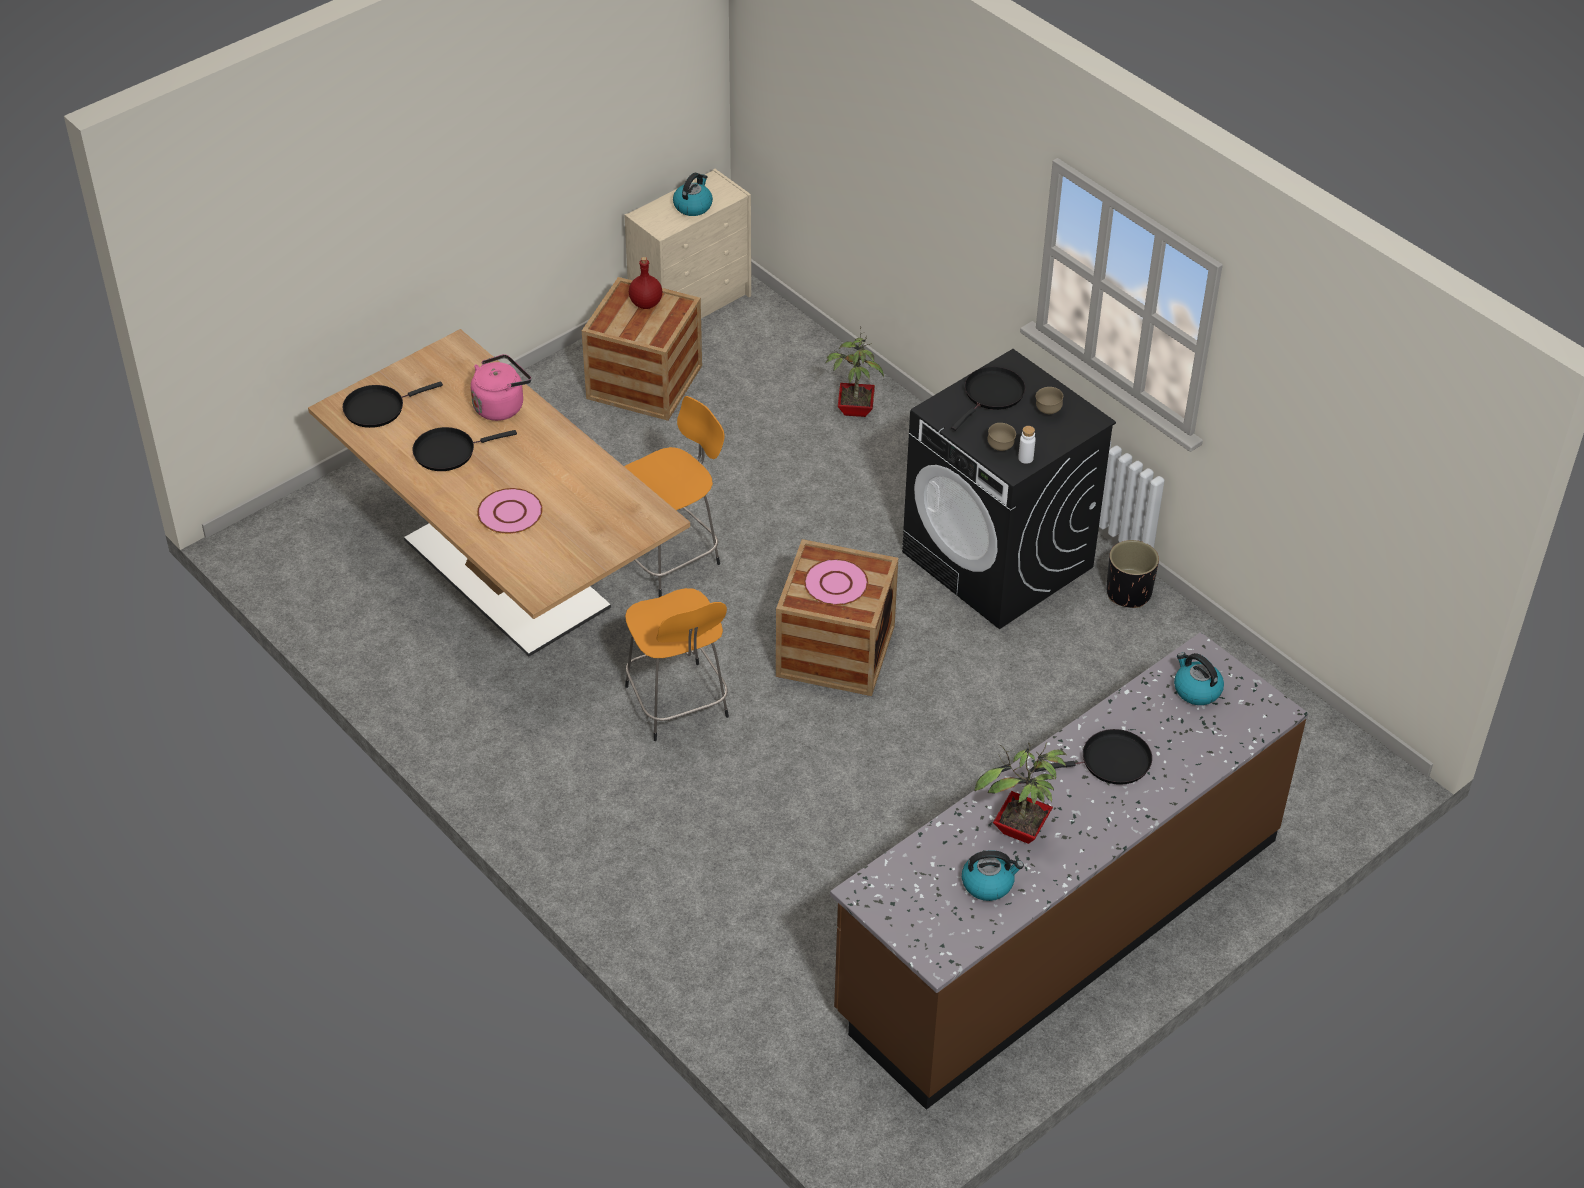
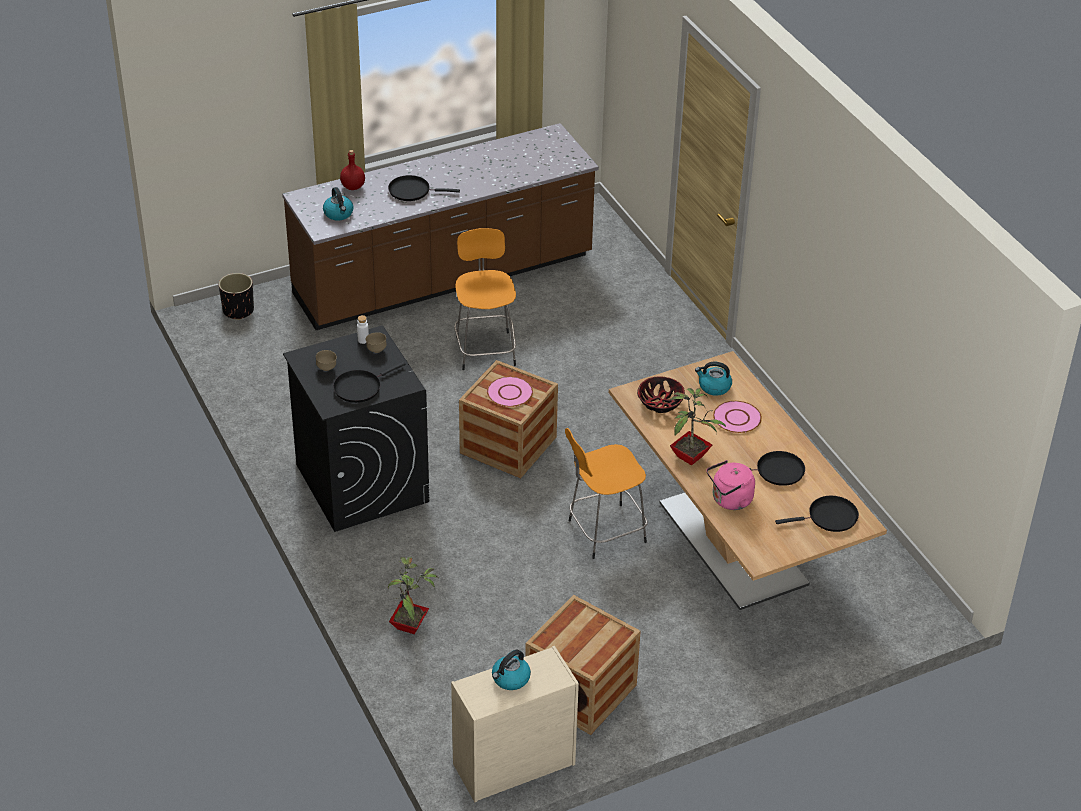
camera: 165 degrees left, 5 degrees down
orange stool [625,588,729,741] -> orange stool moved to [454,228,516,370]
red bottle [629,257,662,309] -> red bottle moved to [340,150,365,190]
kettle [962,850,1024,901] -> kettle moved to [695,362,732,396]
potted plant [974,742,1067,844] -> potted plant moved to [669,388,726,466]
black planter [1106,540,1159,608] -> black planter moved to [219,273,254,320]
none -> bowl [637,377,685,413]

